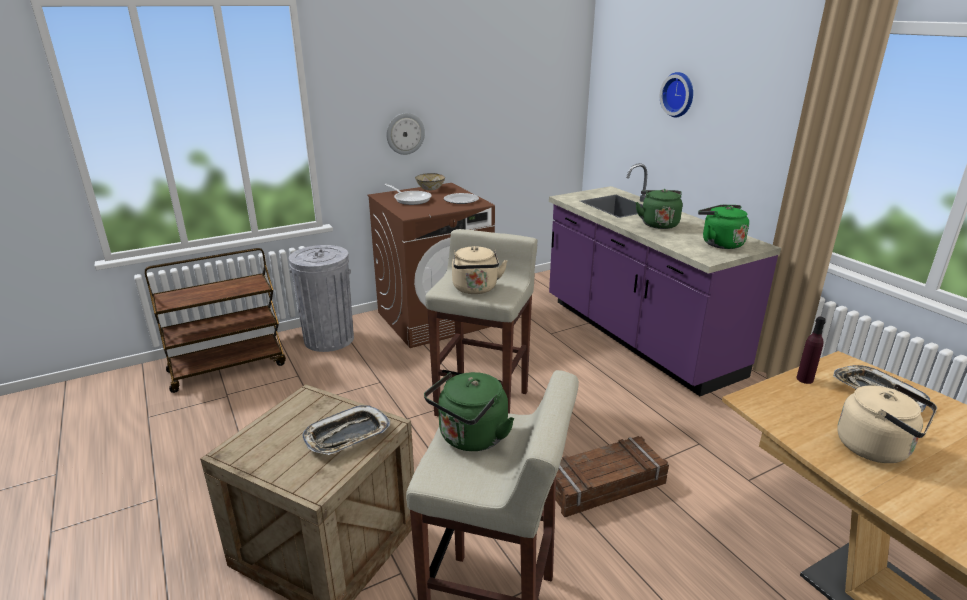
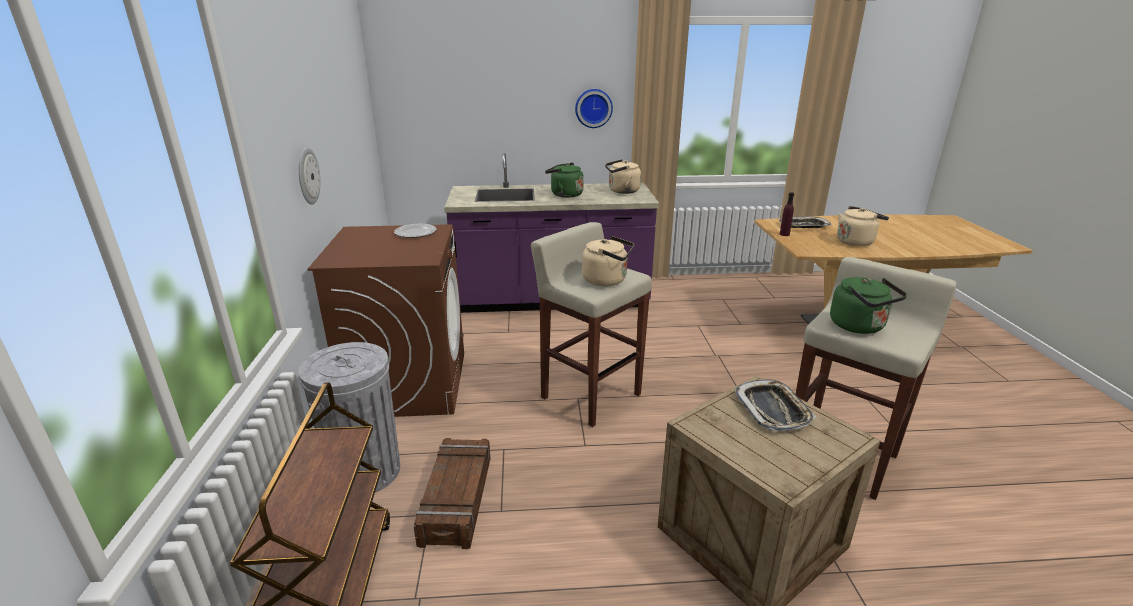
camera: 65 degrees left, 0 degrees up
frying pan [384,184,432,205] -> none
bowl [415,173,445,190] -> none
crate [555,436,669,517] -> crate moved to [414,438,491,549]
wall clock [660,72,693,117] -> wall clock moved to [575,89,613,128]
green kettle [698,205,749,249] -> beige kettle [605,159,641,194]

